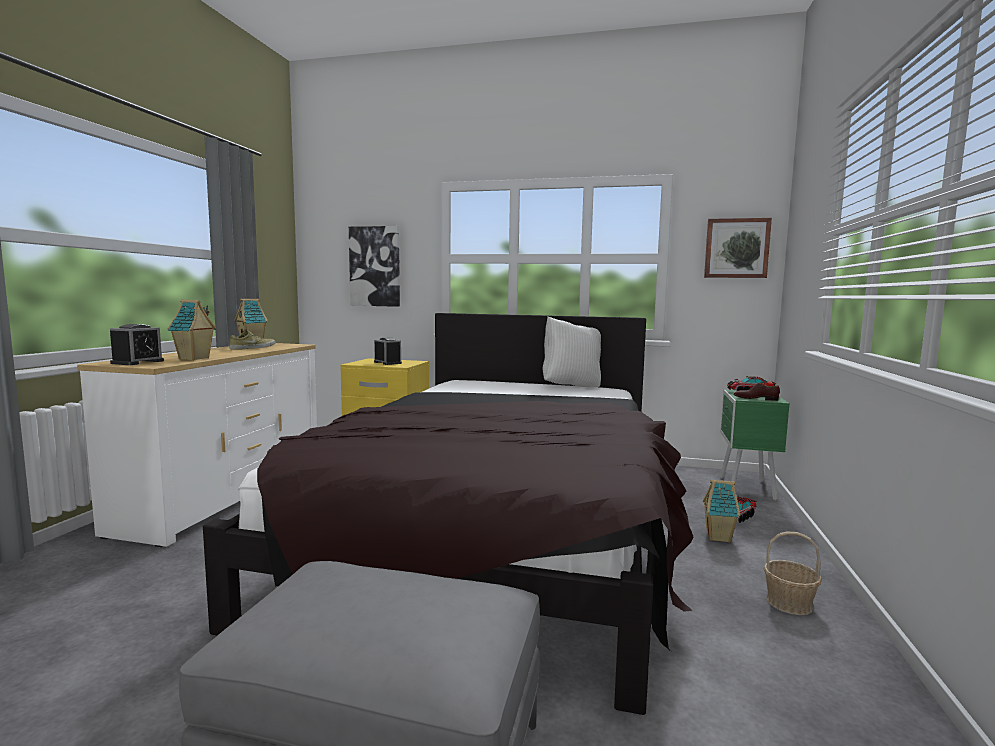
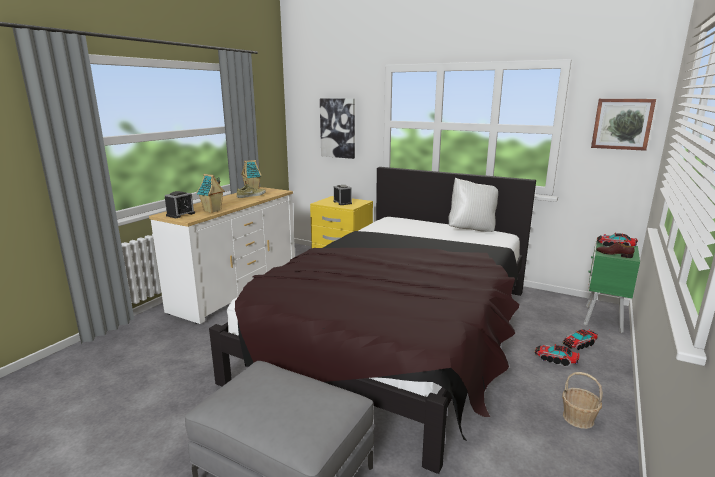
camera: 15 degrees right, 10 degrees up
toy house [703,480,740,543] -> toy truck [535,344,580,367]

